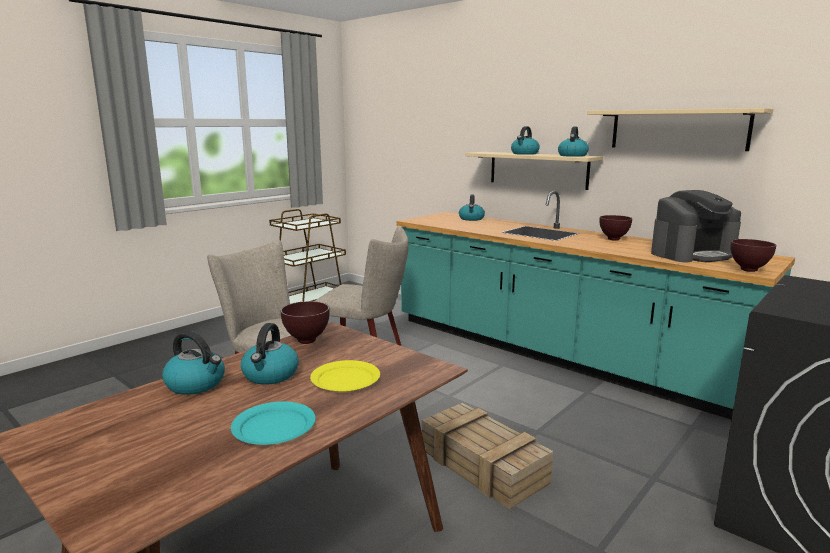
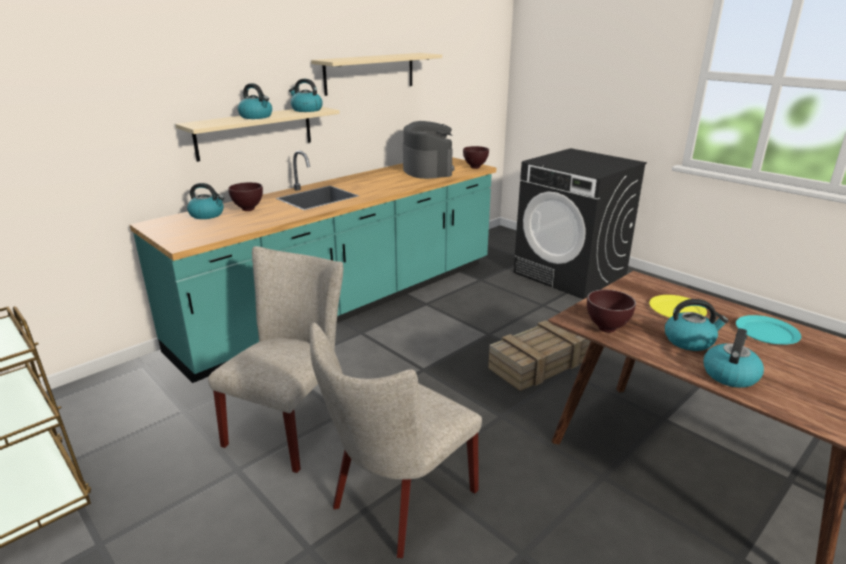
camera: 85 degrees left, 10 degrees up
brown bowl [600,215,632,241] -> brown bowl moved to [228,182,263,211]

